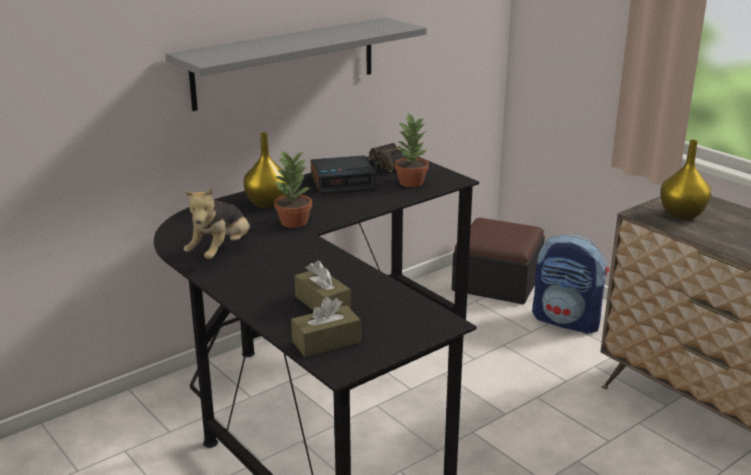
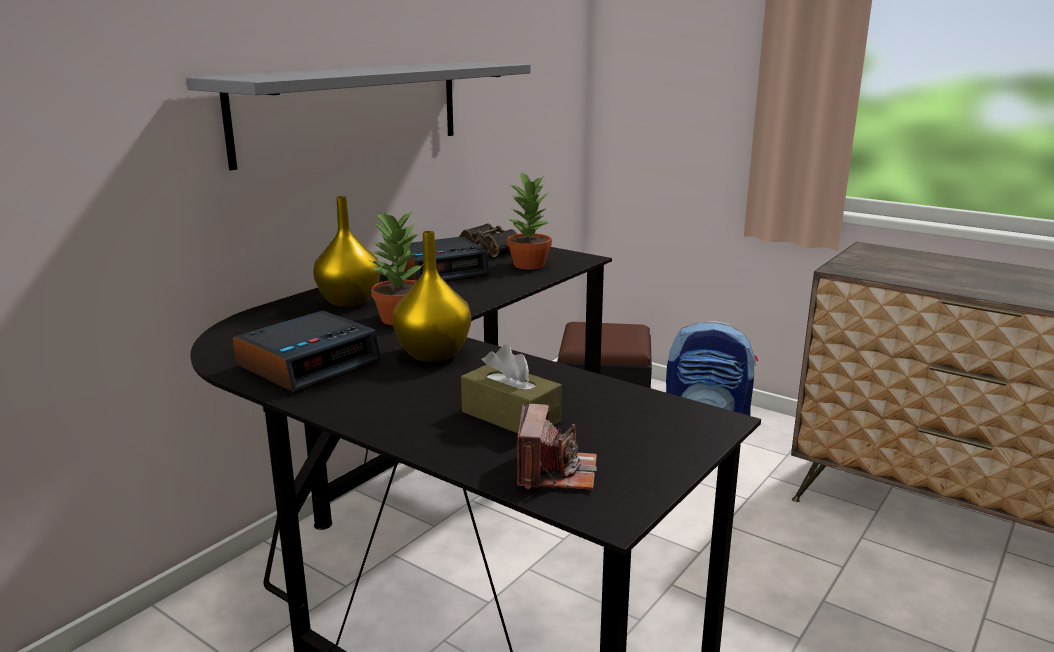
camera: 15 degrees left, 5 degrees down
plush toy [184,187,250,259] -> alarm clock [232,311,381,393]
brown tissue box [291,297,361,357] -> camera [517,404,597,489]
yellow vase [660,140,711,220] -> yellow vase moved to [392,231,471,362]

